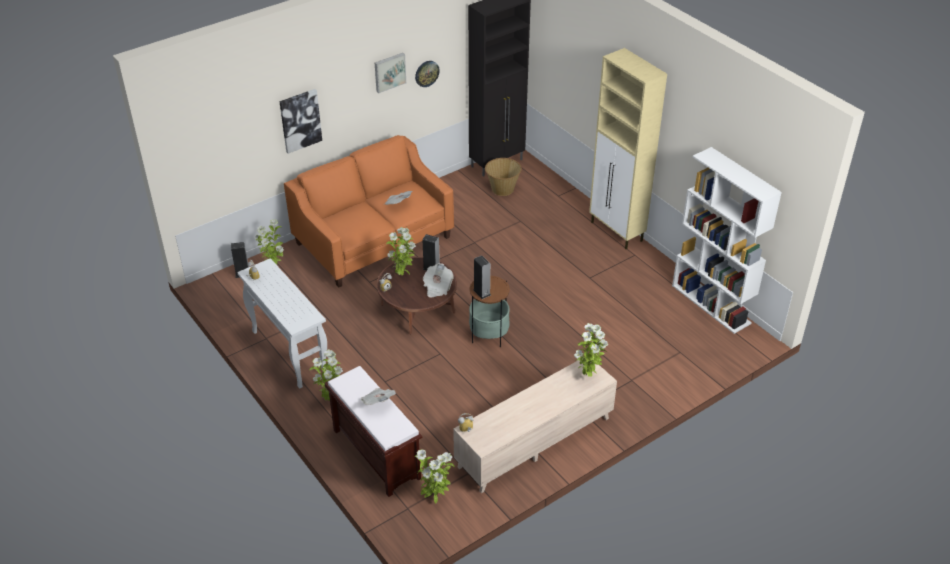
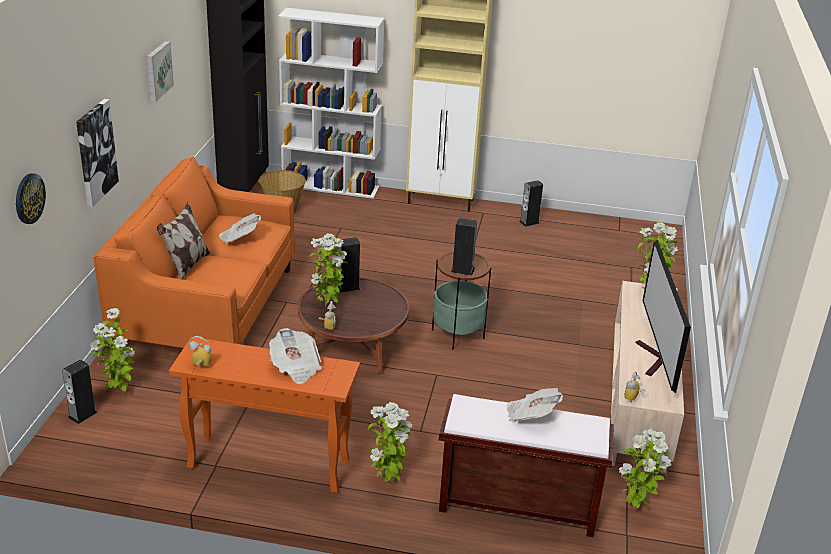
camera: 45 degrees left, 10 degrees down
white console table [237,258,327,389] -> orange console table [169,337,360,493]
wall clock [415,61,440,87] -> wall clock moved to [16,173,46,224]
newspaper [423,263,454,297] -> newspaper moved to [269,328,322,384]
white bookcase [672,147,782,334] -> white bookcase moved to [278,8,385,199]
none -> pillow [157,202,210,279]
none -> speaker [519,180,543,227]
none -> television [635,240,691,393]

